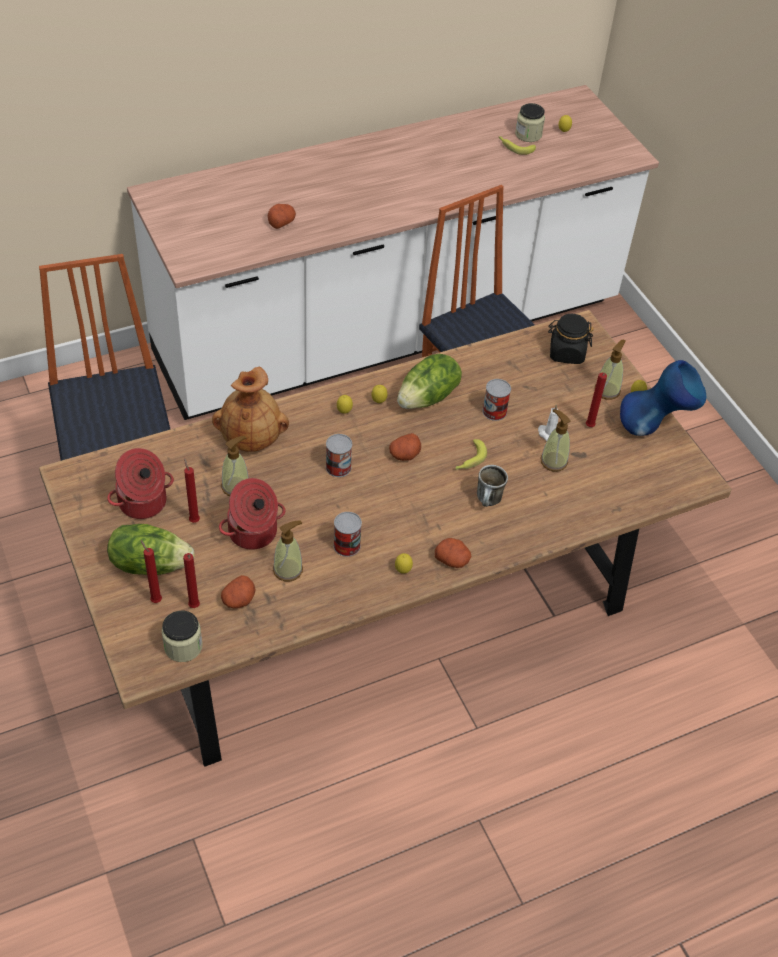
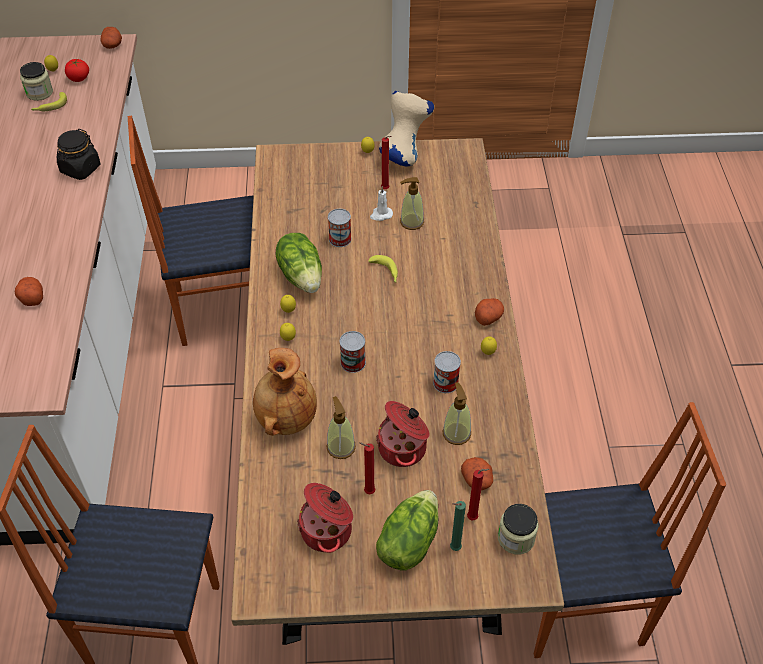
camera: 65 degrees left, 0 degrees up
red candle [141,540,162,603] -> green candle [450,501,466,551]
potato [389,433,421,461] -> potato moved to [100,27,122,49]
mug [477,465,508,507] -> none
black jar [548,314,594,364] -> black jar moved to [56,129,100,180]
soap dispenser [594,339,626,400] -> none
blue vase [620,360,706,436] -> beige vase [379,91,434,166]
none -> tomato [65,59,89,82]
none -> chair [534,402,726,658]

